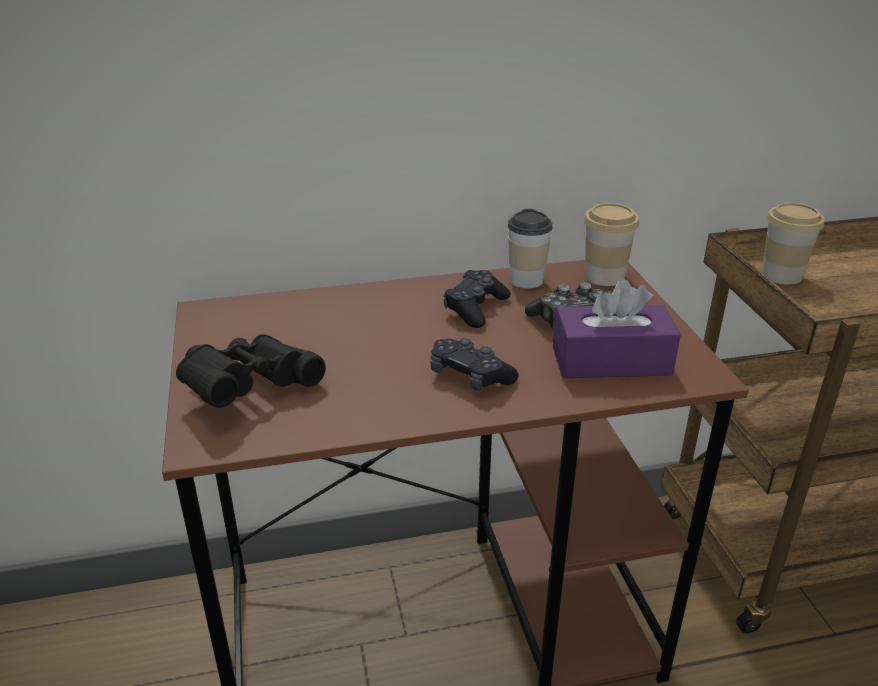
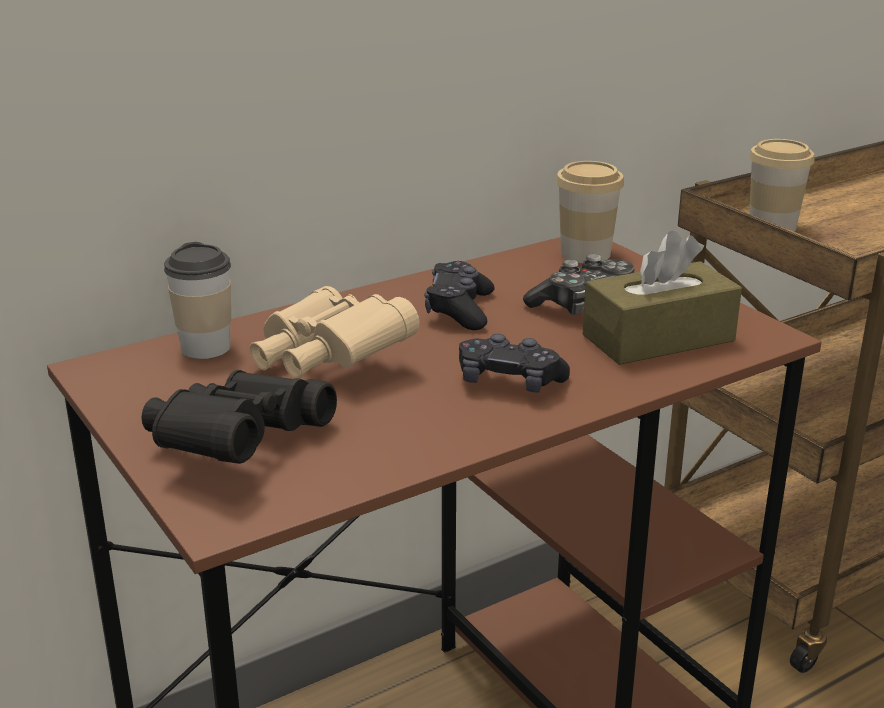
camera: 20 degrees left, 5 degrees down
cup [508,209,552,289] -> cup moved to [164,242,231,359]
purple tissue box [553,279,681,378] -> brown tissue box [582,231,742,365]
none -> beige binoculars [250,286,419,379]

